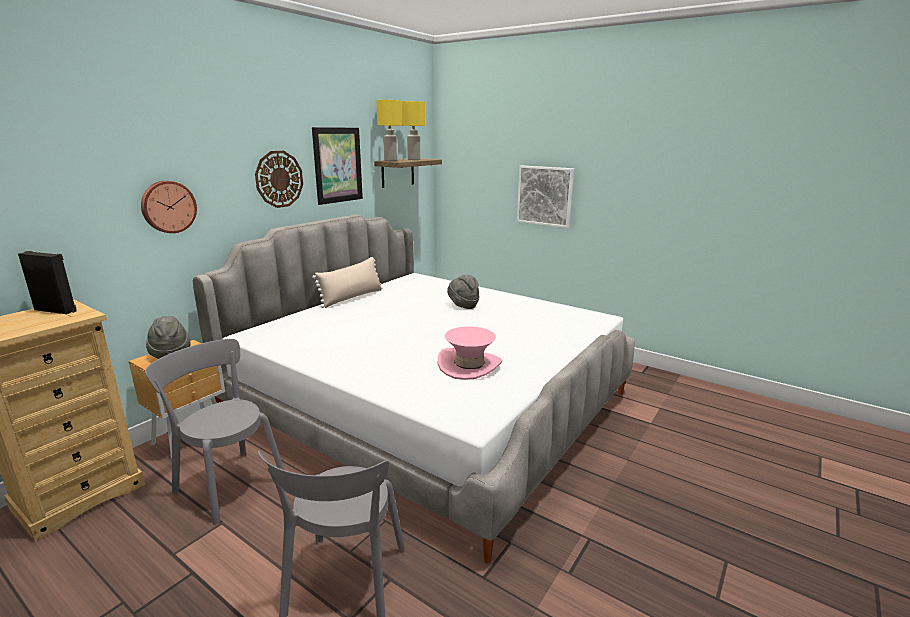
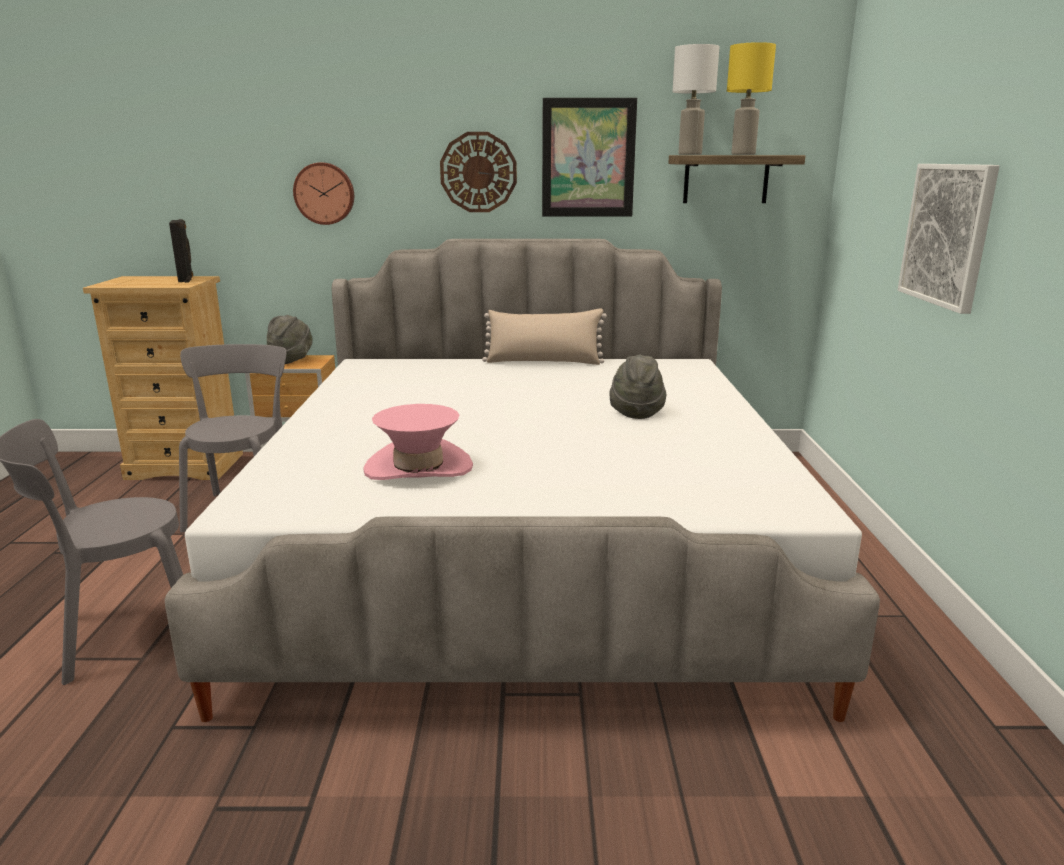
camera: 55 degrees right, 0 degrees up
yellow table lamp [376,100,402,161] -> white table lamp [673,44,719,155]

